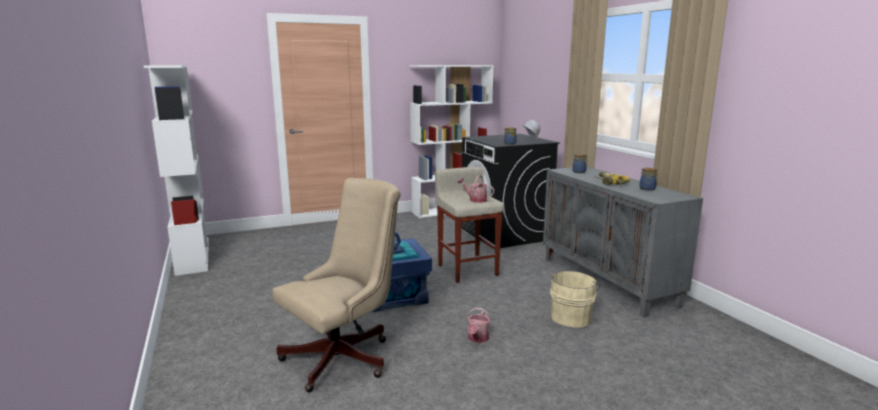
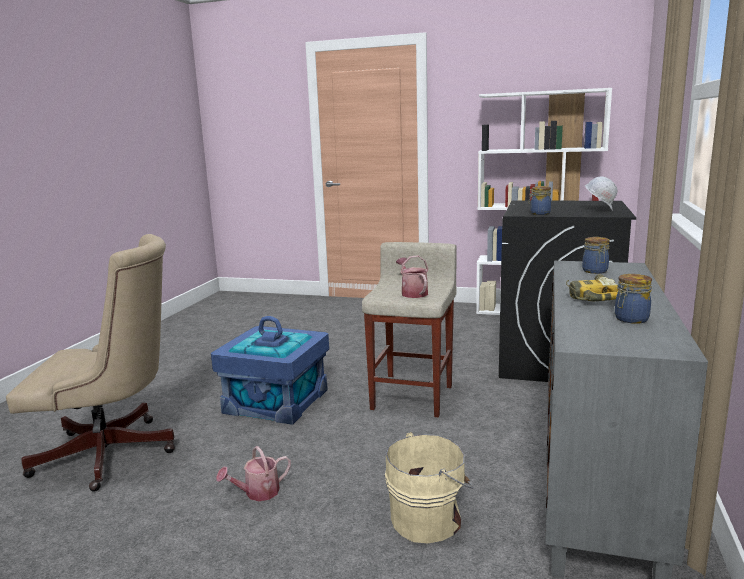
camera: 40 degrees right, 0 degrees up
white bookcase [144,65,209,276] -> none

